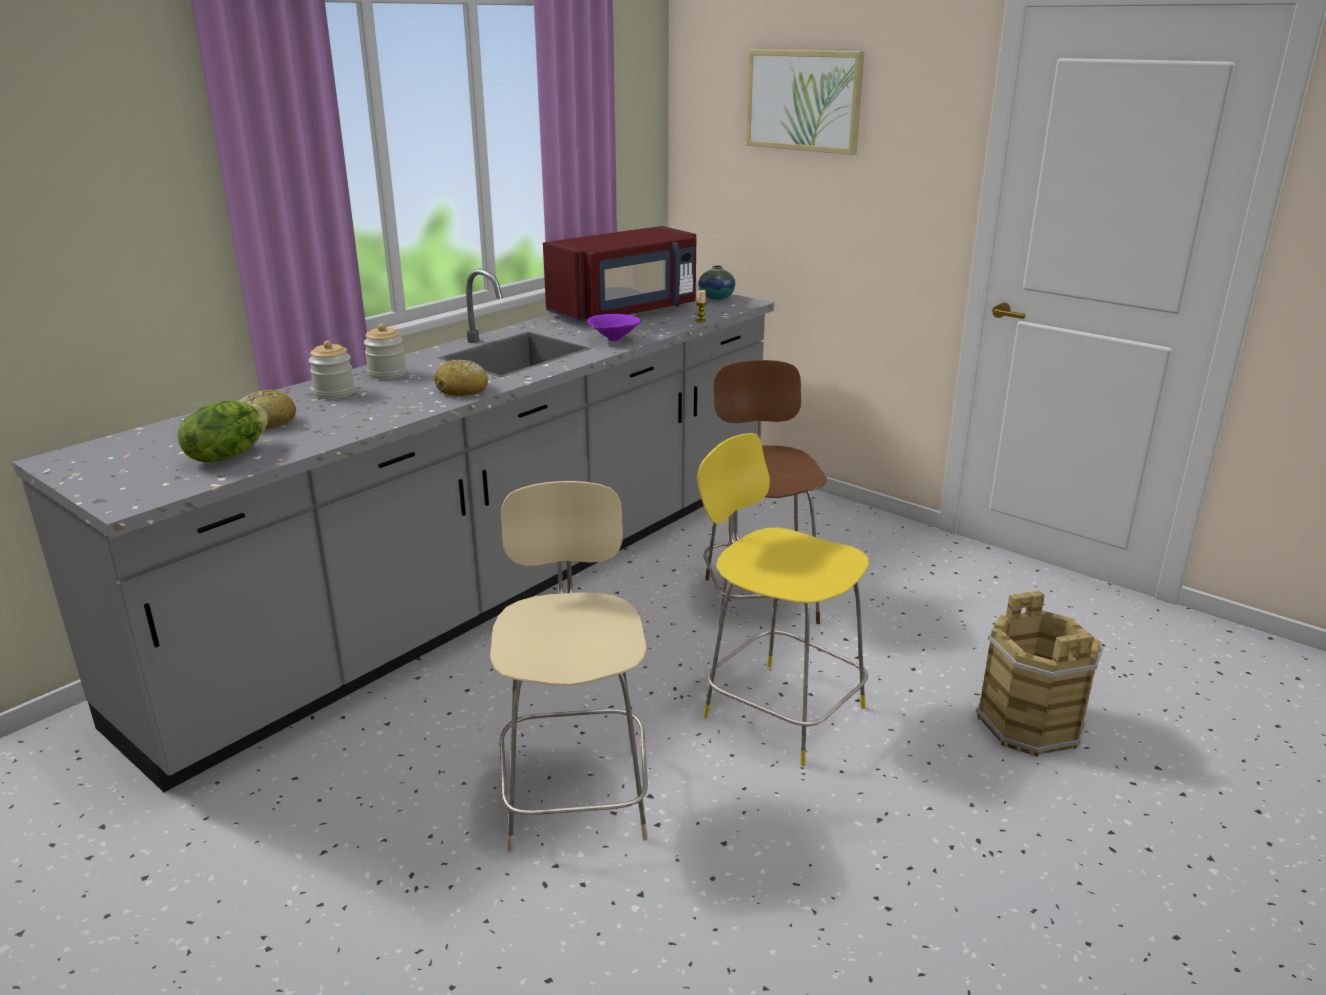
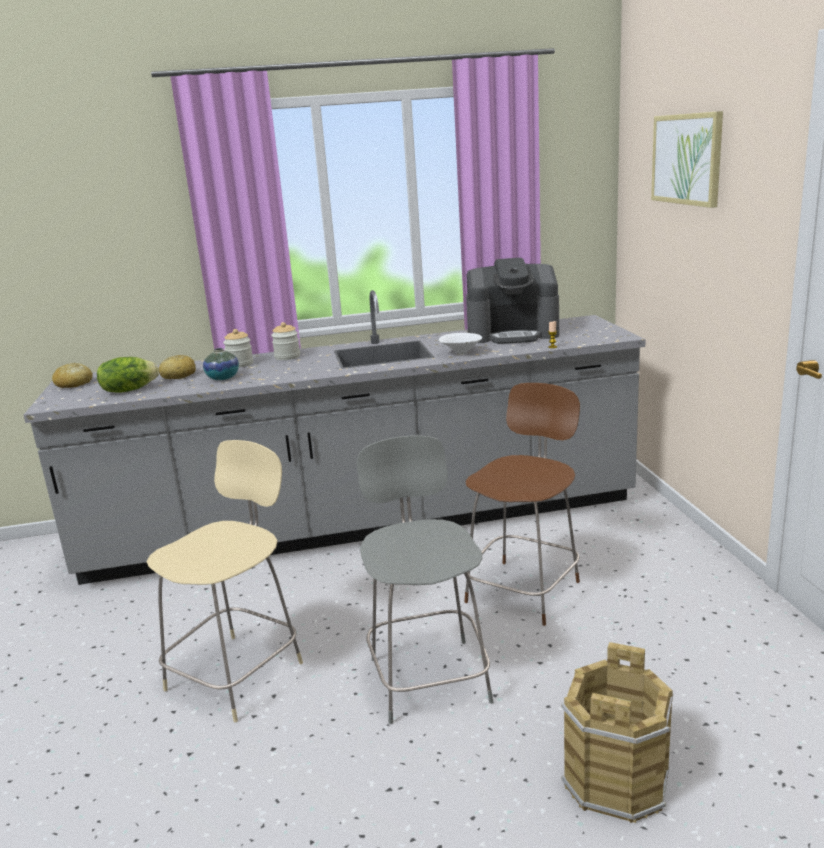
camera: 40 degrees right, 5 degrees down
bread [434,359,488,396] -> bread moved to [52,363,93,388]
red microwave [543,226,696,322] -> coffee machine [466,258,559,344]
purple bowl [587,314,641,341] -> white bowl [439,333,482,354]
yellow stool [697,433,869,766] -> grey stool [357,435,493,724]
vase [699,265,735,300] -> vase moved to [203,348,239,380]

